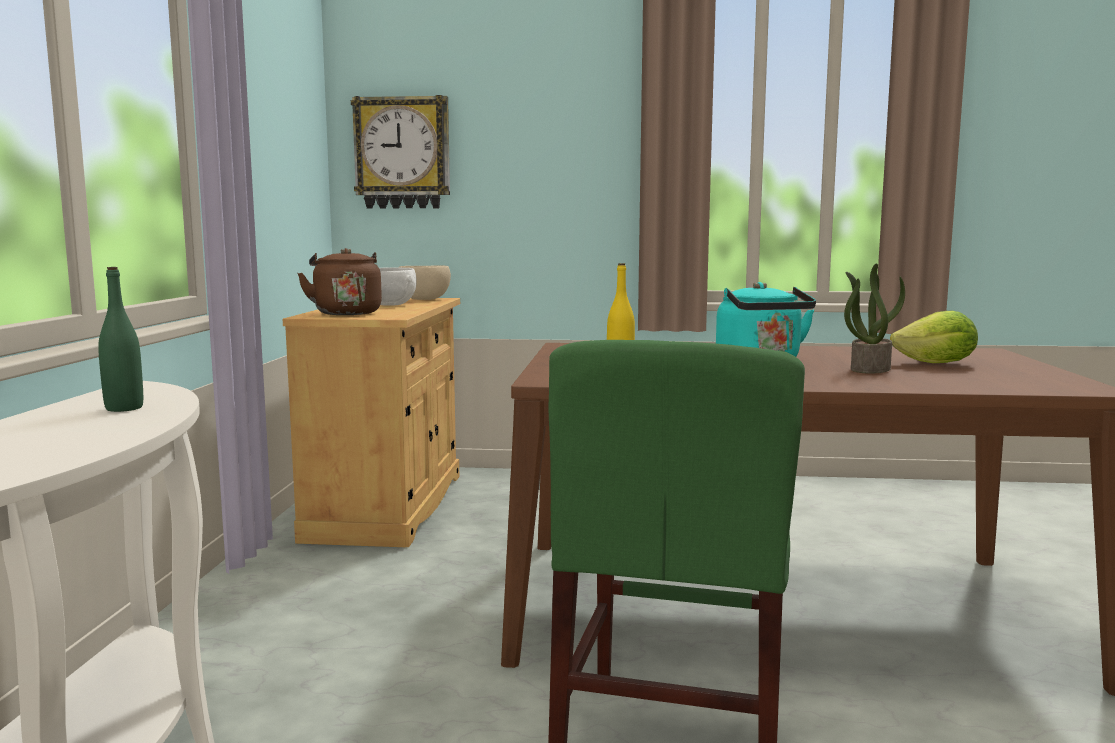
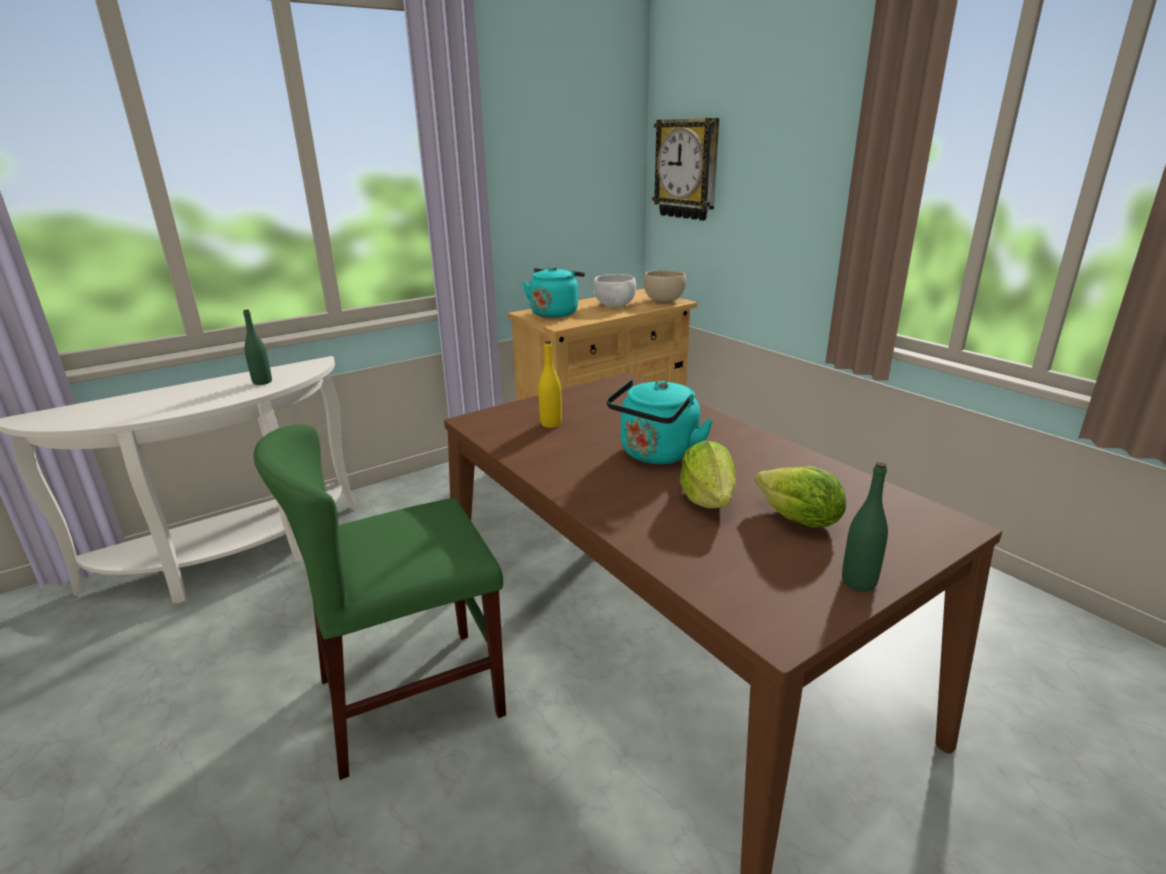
camera: 50 degrees right, 15 degrees up
brown kettle [297,248,382,315] -> turquoise kettle [522,266,585,318]
potted plant [844,263,905,374] -> lettuce [680,440,736,509]
none -> green bottle [842,462,888,592]

